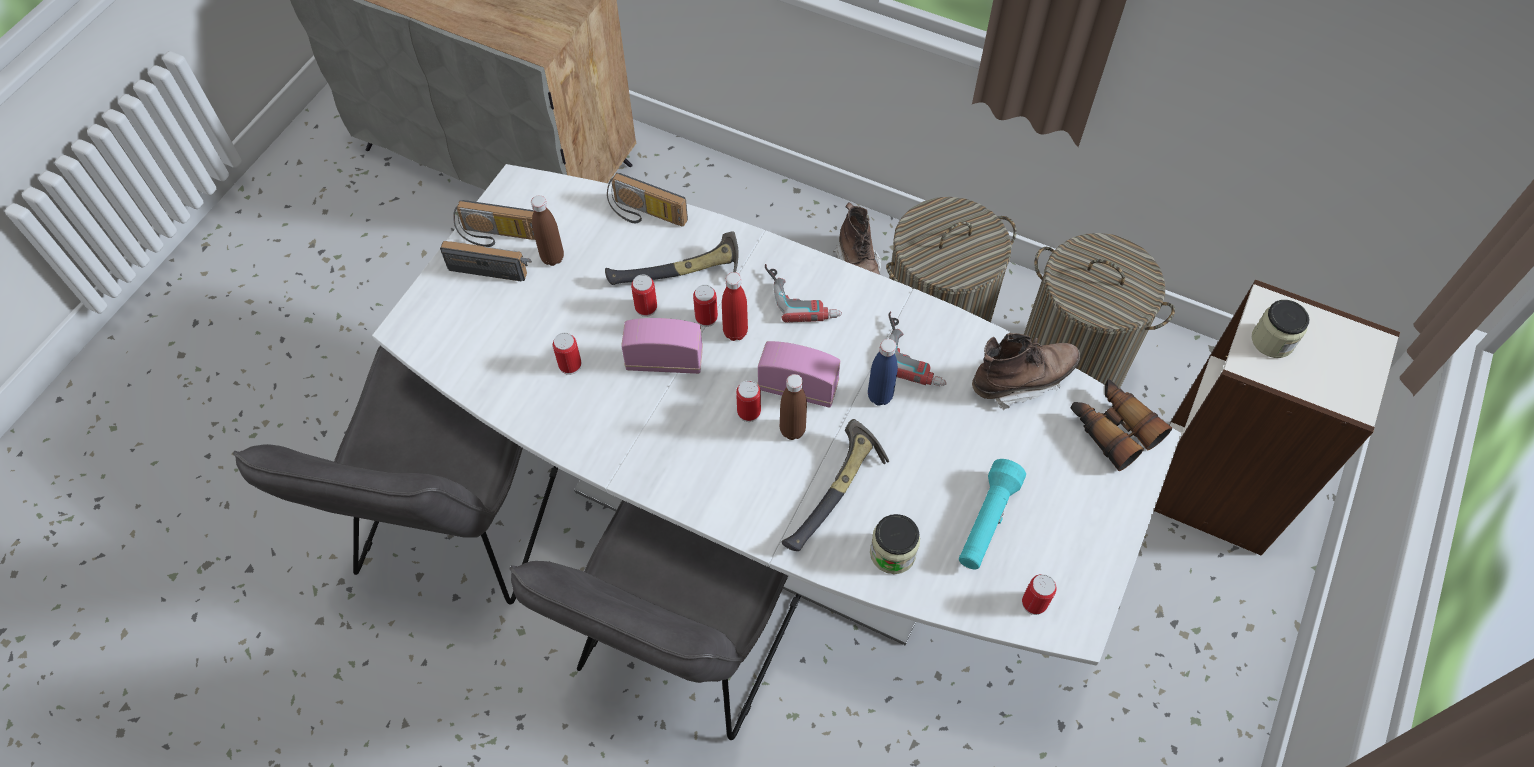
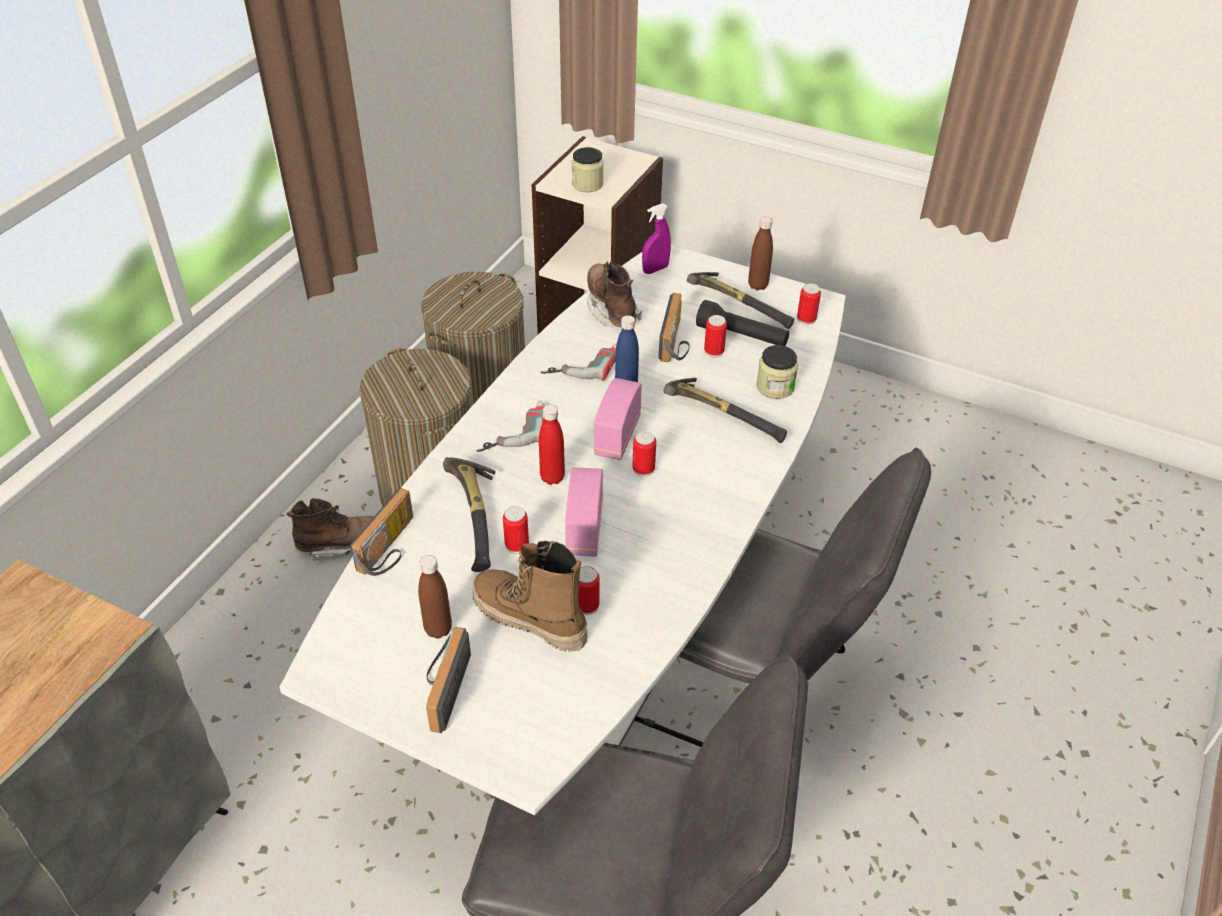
camera: 90 degrees left, 15 degrees down
radio [453,200,535,247] -> radio moved to [658,293,690,362]
can [693,285,718,327] -> can moved to [704,315,727,358]
brown bottle [780,374,807,440] -> brown bottle moved to [748,217,773,290]
turquoise flashlight [959,459,1026,569] -> black flashlight [696,300,789,346]
binoculars [1071,379,1172,471] -> purple spray bottle [642,203,671,274]
none -> boot [473,541,588,652]
none -> hammer [687,272,794,329]

